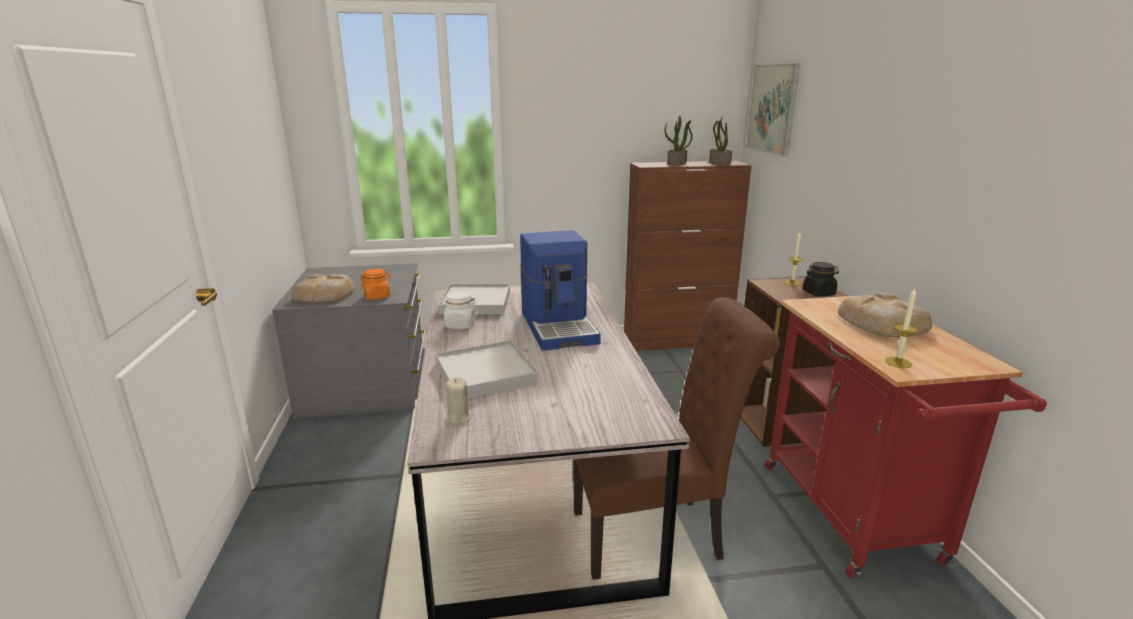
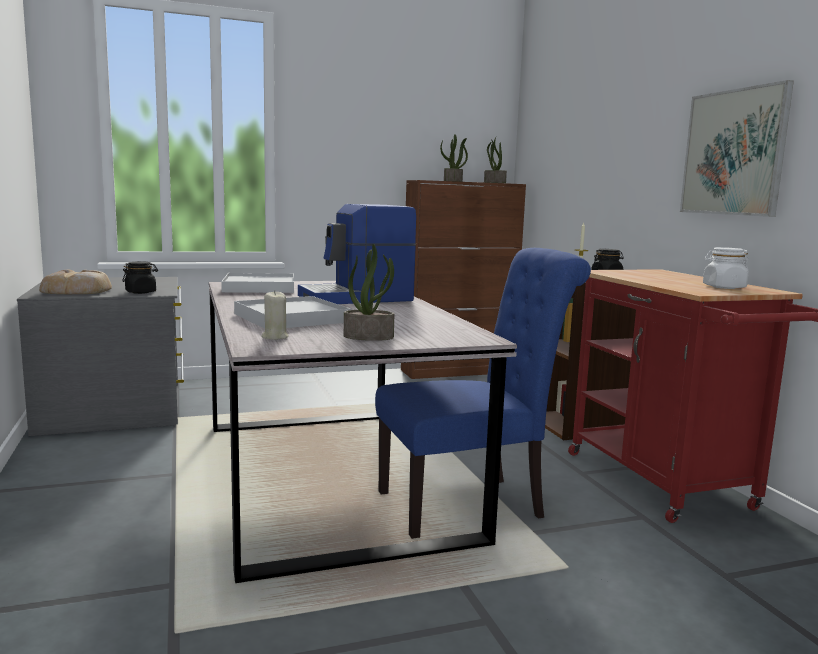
camera: 10 degrees left, 10 degrees down
orange jar [360,269,391,300] -> black jar [122,261,158,294]
white jar [440,291,478,329] -> white jar moved to [703,247,749,289]
coffee machine [520,230,601,351] -> coffee machine turned 90 degrees clockwise [298,204,416,304]
brown chair [573,297,780,580] -> blue chair [375,248,591,539]
picture [746,63,800,157] -> picture moved to [680,80,794,217]
bread [838,293,932,337] -> none
candle [884,288,918,368] -> none
none -> potted plant [344,244,394,341]

